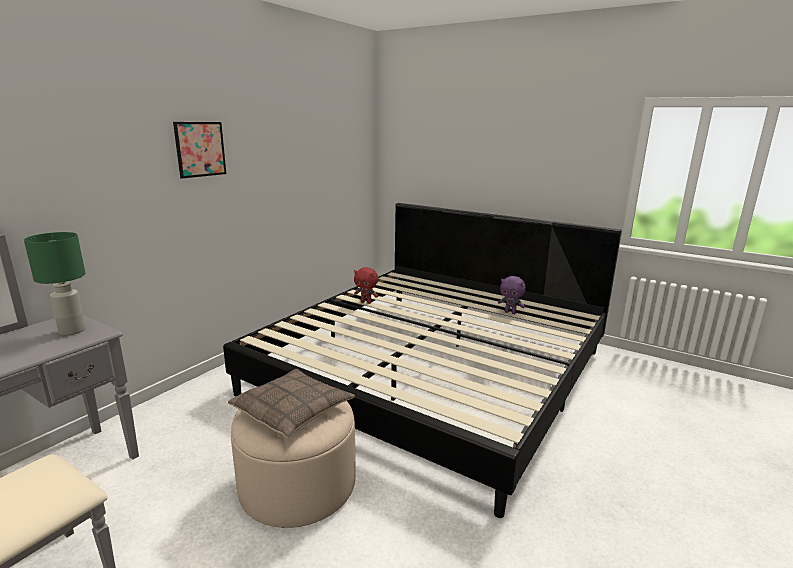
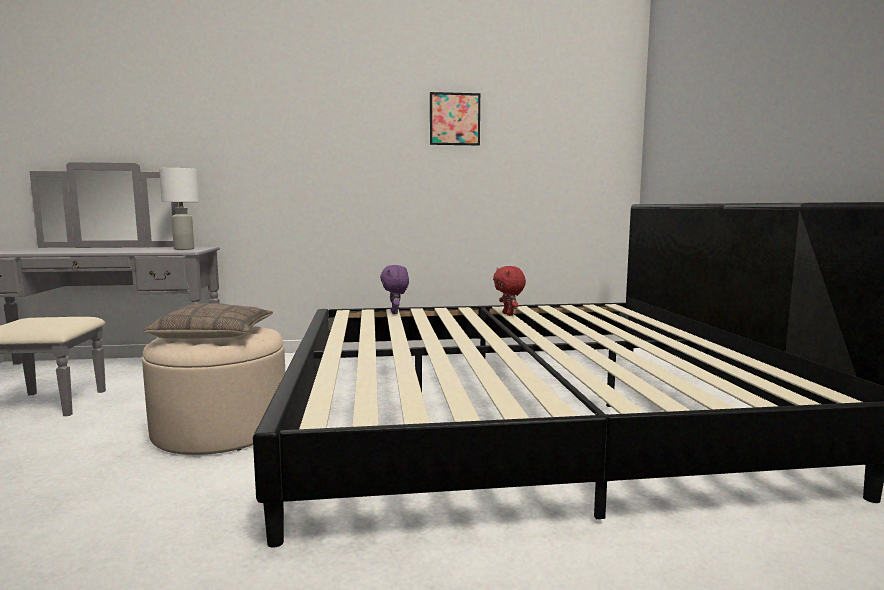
camera: 50 degrees right, 10 degrees down
green table lamp [24,232,86,335] -> white table lamp [159,168,199,250]
picture [173,122,226,178] -> picture moved to [430,92,480,145]
purple plush toy [498,276,526,314] -> purple plush toy moved to [380,265,409,314]

